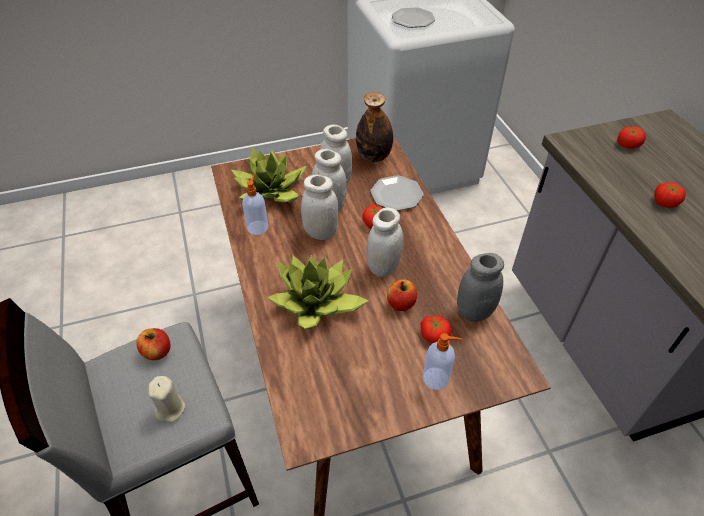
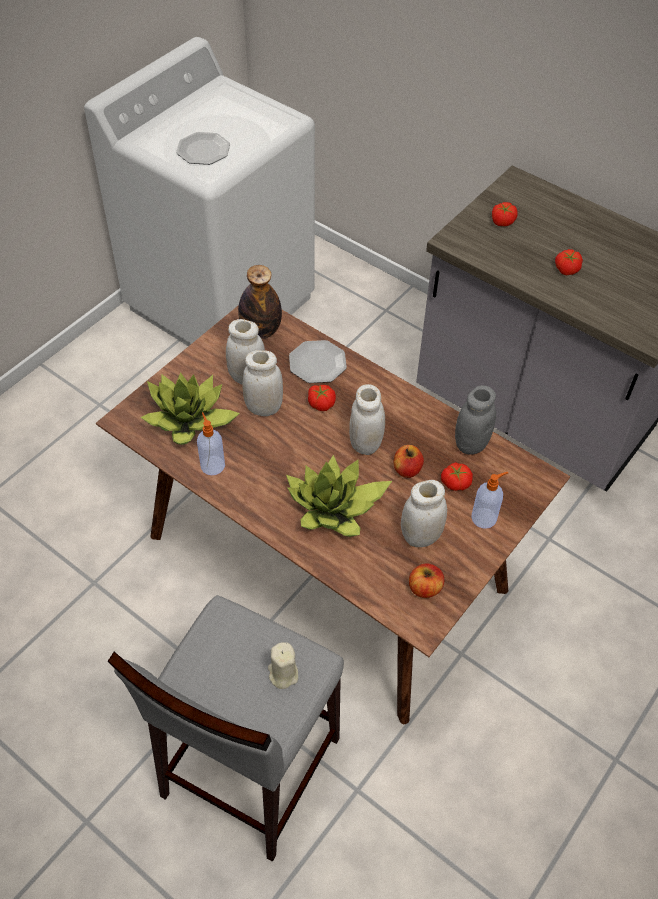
camera: 35 degrees left, 5 degrees up
apple [136,328,171,360] -> apple moved to [409,564,444,598]
white jar [301,175,338,240] -> white jar moved to [401,480,447,547]

